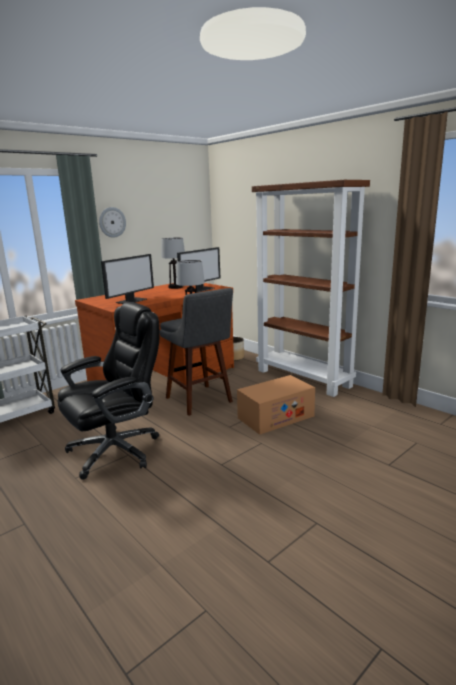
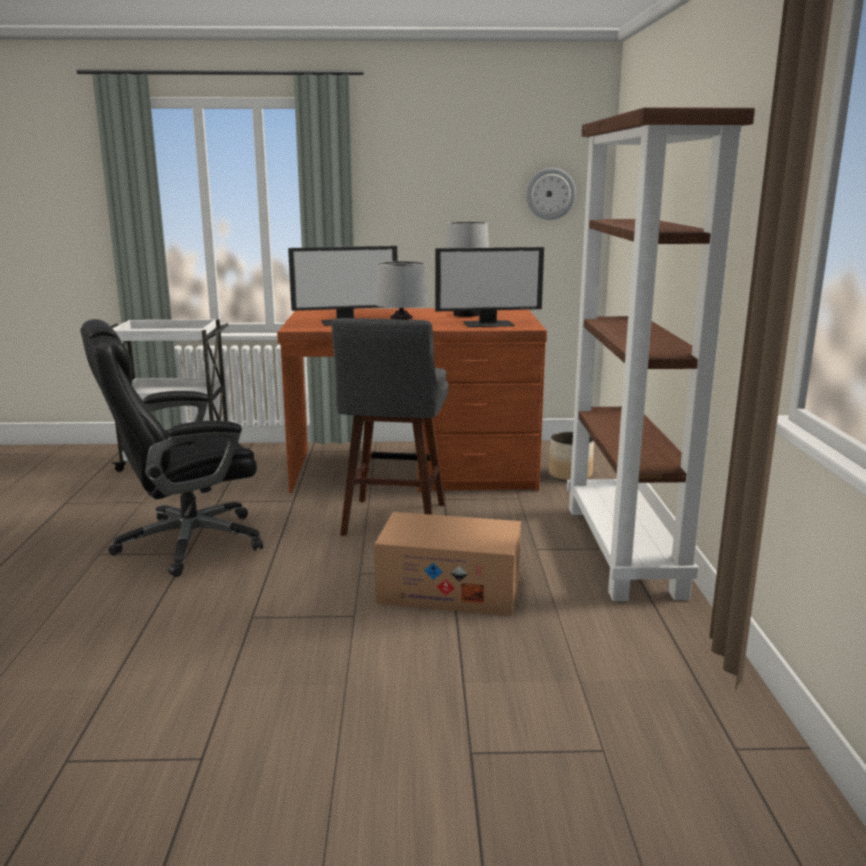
camera: 40 degrees right, 0 degrees up
black office chair [58,302,160,480] -> black office chair turned 150 degrees clockwise [80,319,263,577]
wall clock [99,207,126,238] -> wall clock moved to [526,168,576,220]

